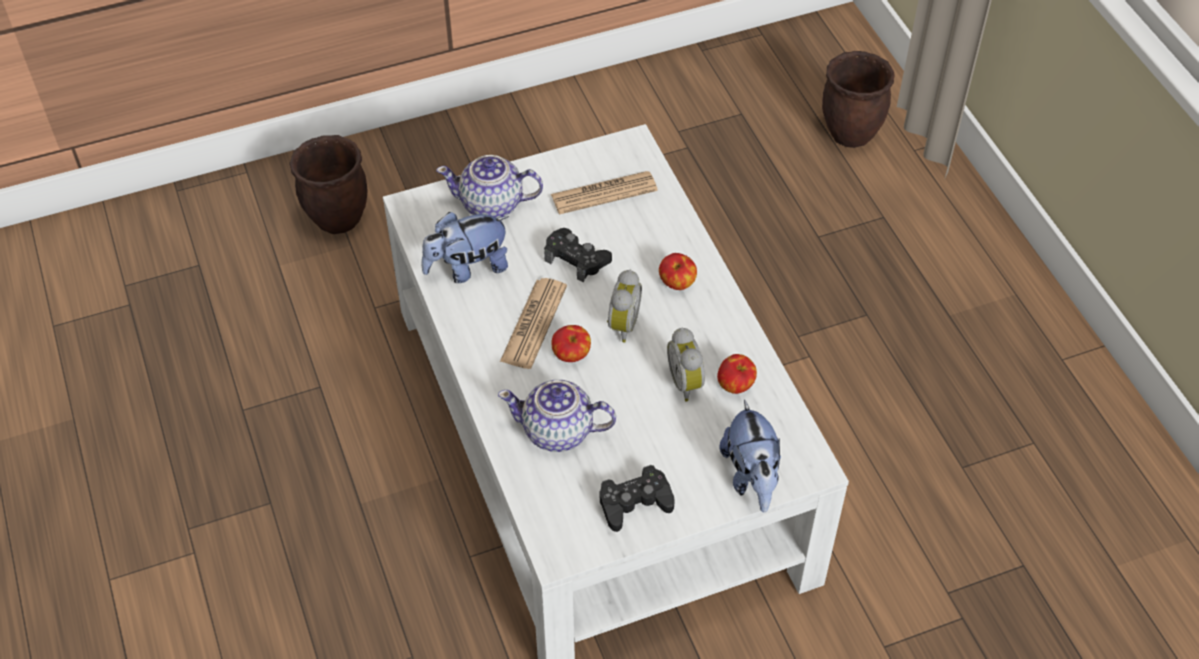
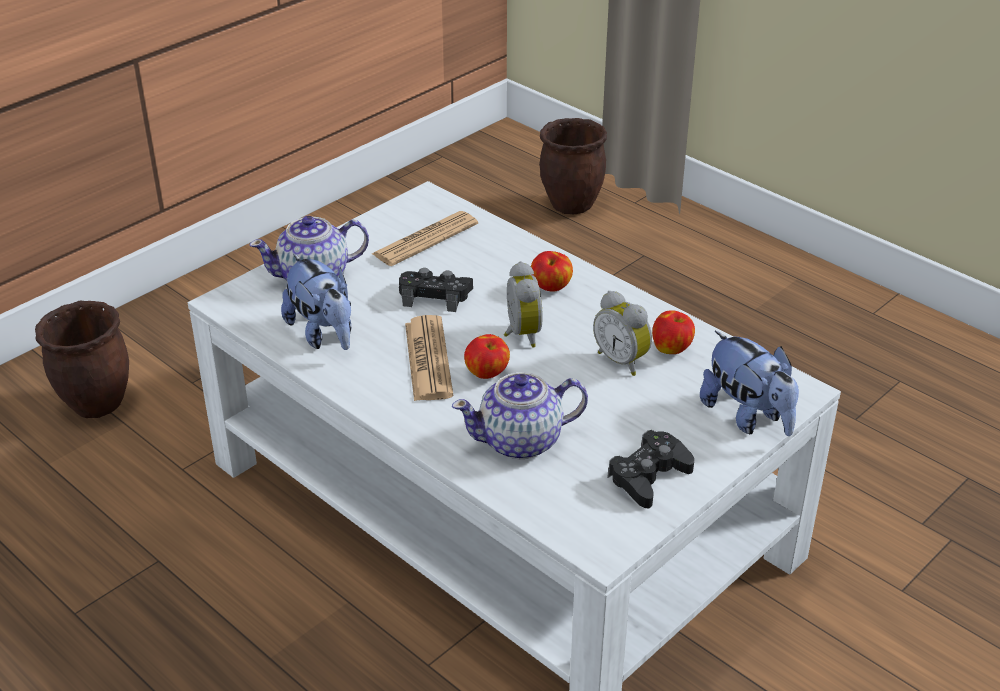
camera: 25 degrees left, 15 degrees down
plush toy [421,212,509,283] -> plush toy turned 75 degrees counterclockwise [281,254,352,350]

